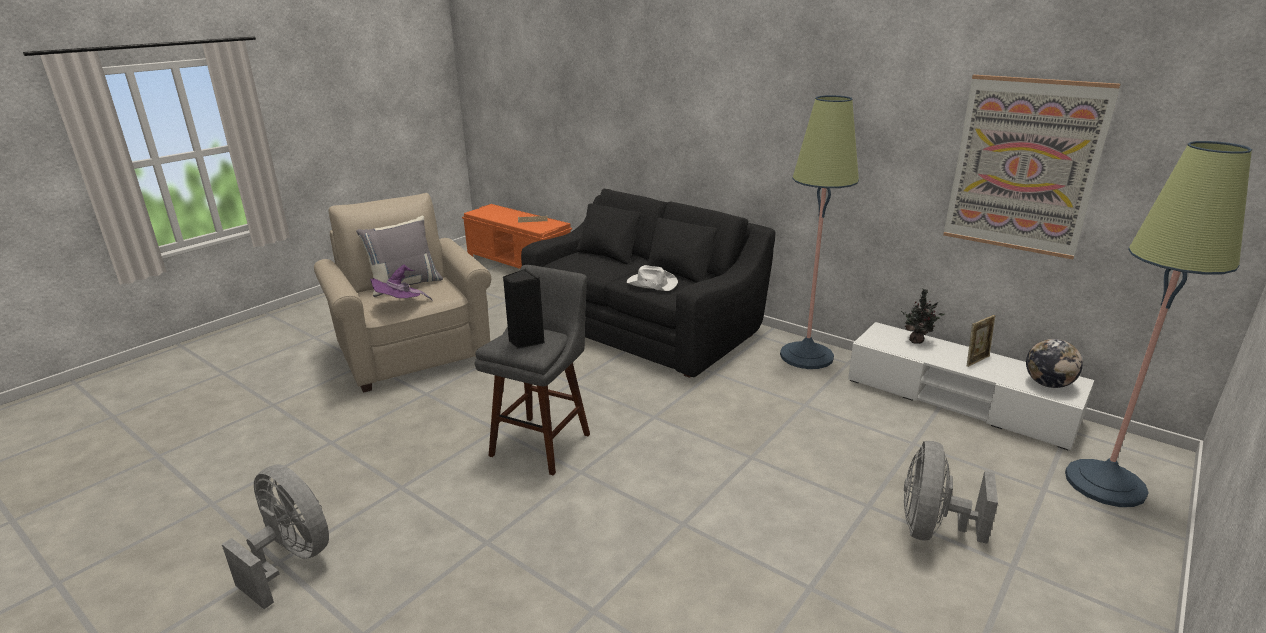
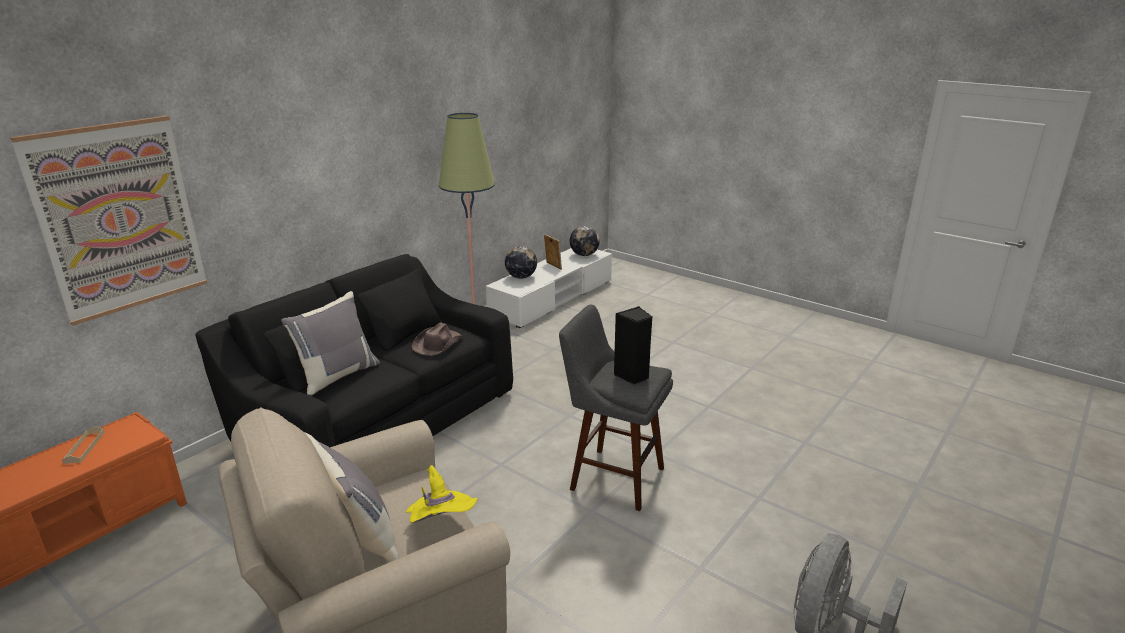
camera: 90 degrees left, 0 degrees up
purple hat [370,264,432,300] -> yellow hat [405,465,478,523]
white hat [627,265,678,291] -> brown hat [412,322,463,356]
potted plant [901,288,944,344] -> globe [505,246,537,279]
grey fan [904,441,998,544] -> none
picture [943,75,1120,259] -> picture moved to [10,116,207,326]
floor lamp [1065,141,1252,507] -> none
none -> grey pillow [281,291,380,396]

